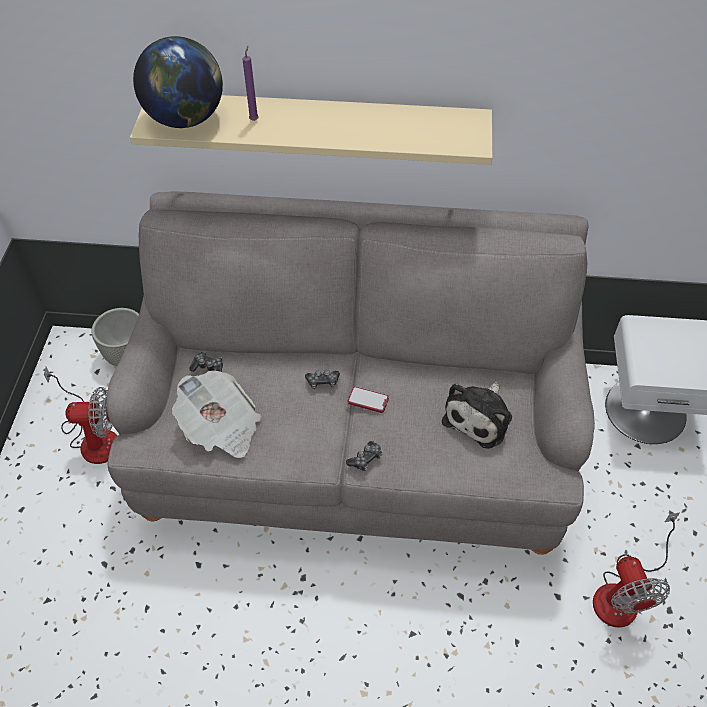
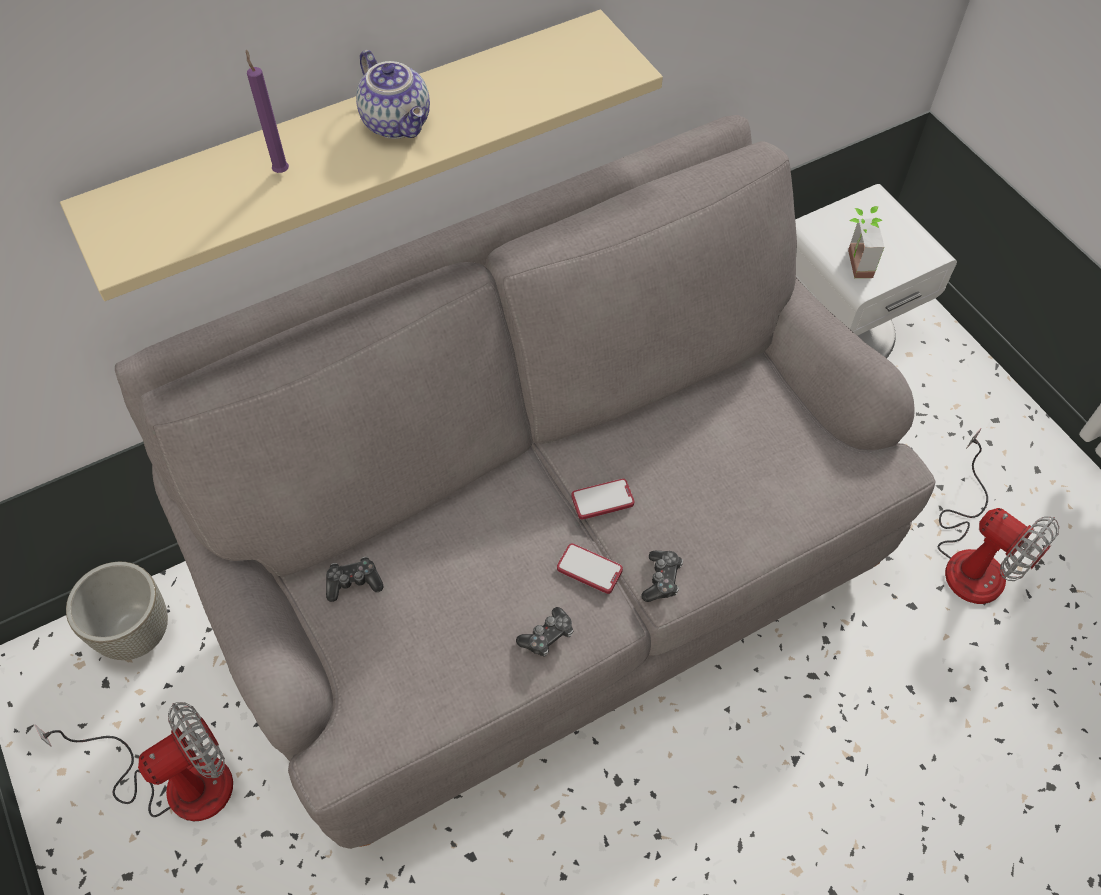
camera: 35 degrees left, 5 degrees up
globe [133,36,223,128] -> none
newspaper [172,371,261,458] -> none
game controller [305,370,340,389] -> game controller moved to [516,607,573,657]
plush toy [442,382,512,449] -> none
none -> teapot [356,50,430,139]
none -> phone [557,543,623,594]
none -> potted plant [848,206,884,278]

